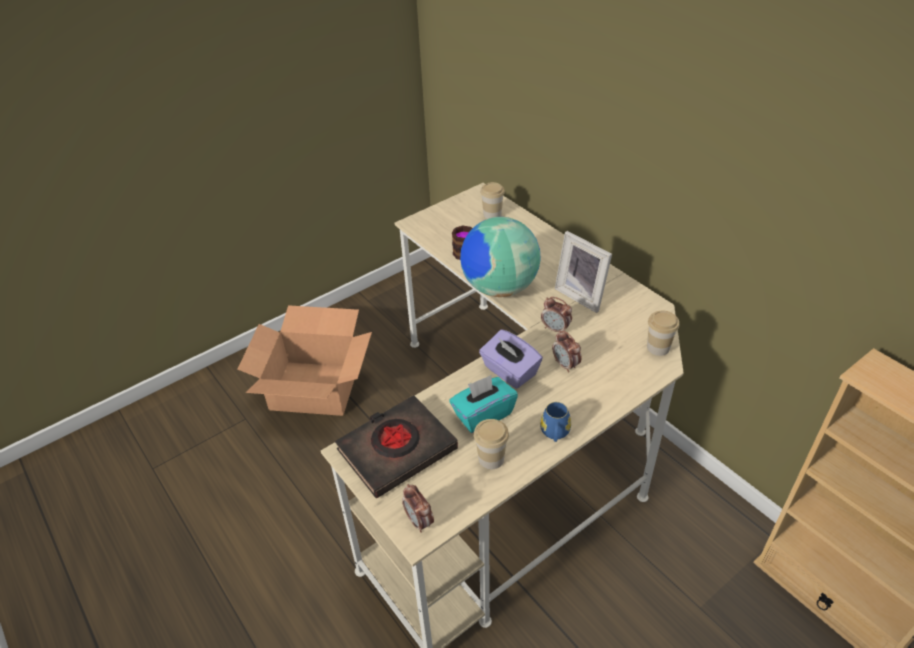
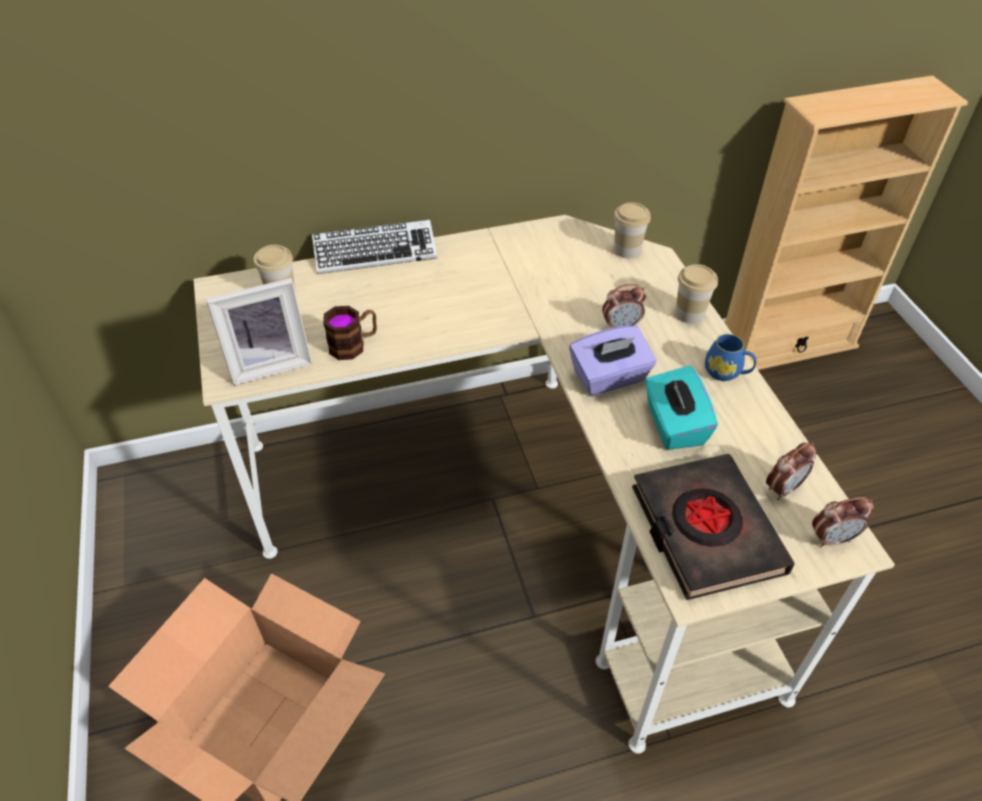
camera: 70 degrees left, 5 degrees up
globe [460,217,541,297] -> none
cup [474,419,509,469] -> cup moved to [676,264,718,324]
alarm clock [541,297,572,332] -> alarm clock moved to [766,442,817,500]
picture frame [555,231,612,313] -> picture frame moved to [206,278,312,385]
none -> keyboard [312,220,437,274]

